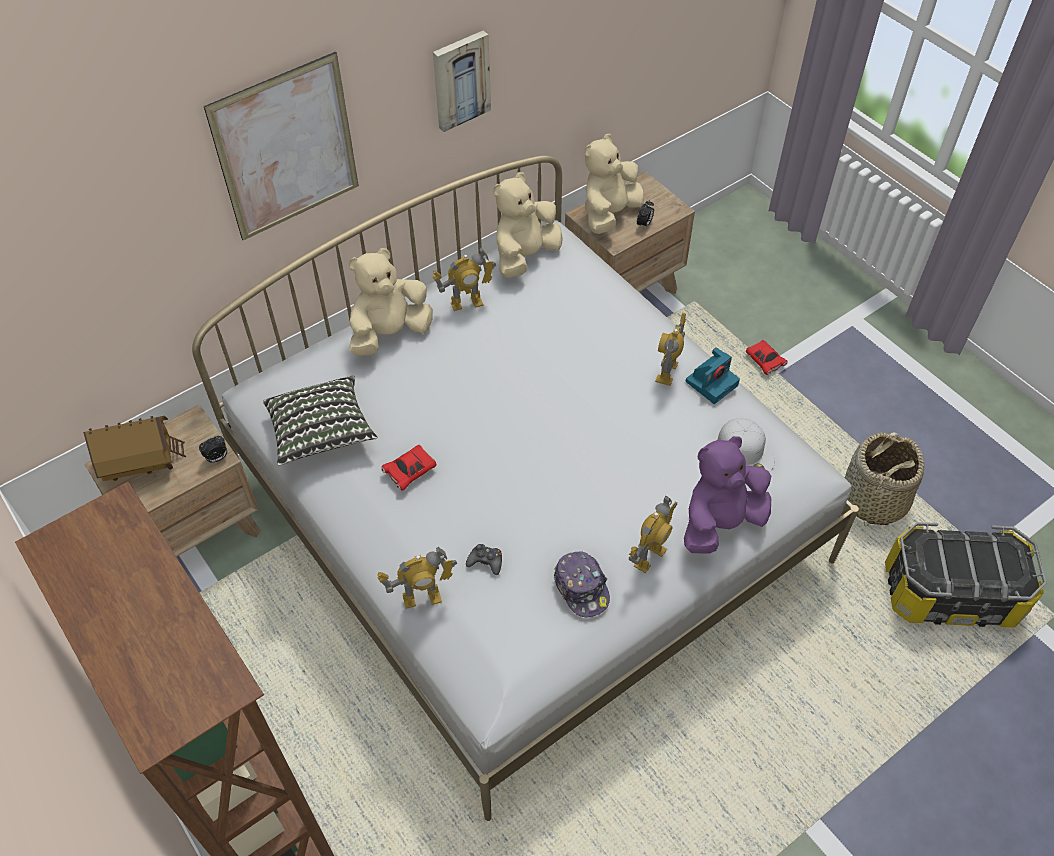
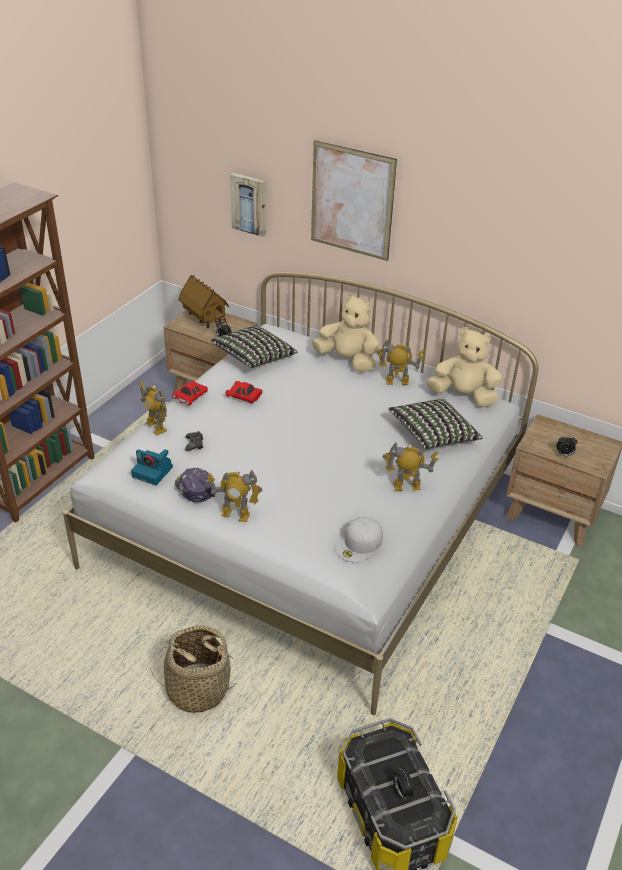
camera: 65 degrees right, 15 degrees down
toy robot [432,247,496,311] -> toy robot turned 135 degrees clockwise [376,340,424,385]
picture [433,31,491,132] -> picture moved to [230,173,266,237]
cap [554,551,610,617] -> cap turned 105 degrees clockwise [175,468,215,502]
beige plush toy [585,134,644,234] -> none
purple plush toy [684,436,771,554] -> none
camera [686,347,740,404] -> camera moved to [131,449,173,485]
red toy car [746,340,788,375] -> red toy car moved to [172,381,208,406]
basket [845,432,924,527] -> basket moved to [150,625,238,713]
none -> pillow [388,399,483,450]
none -> alarm clock [393,767,415,798]

